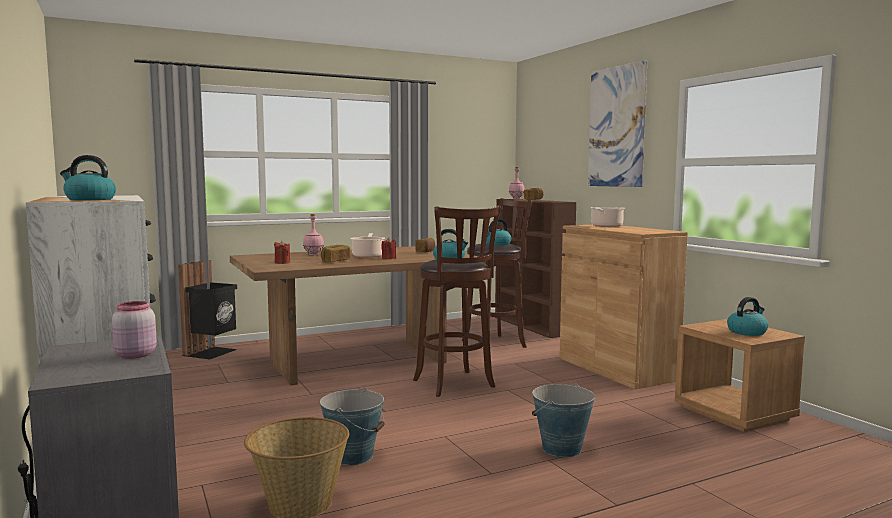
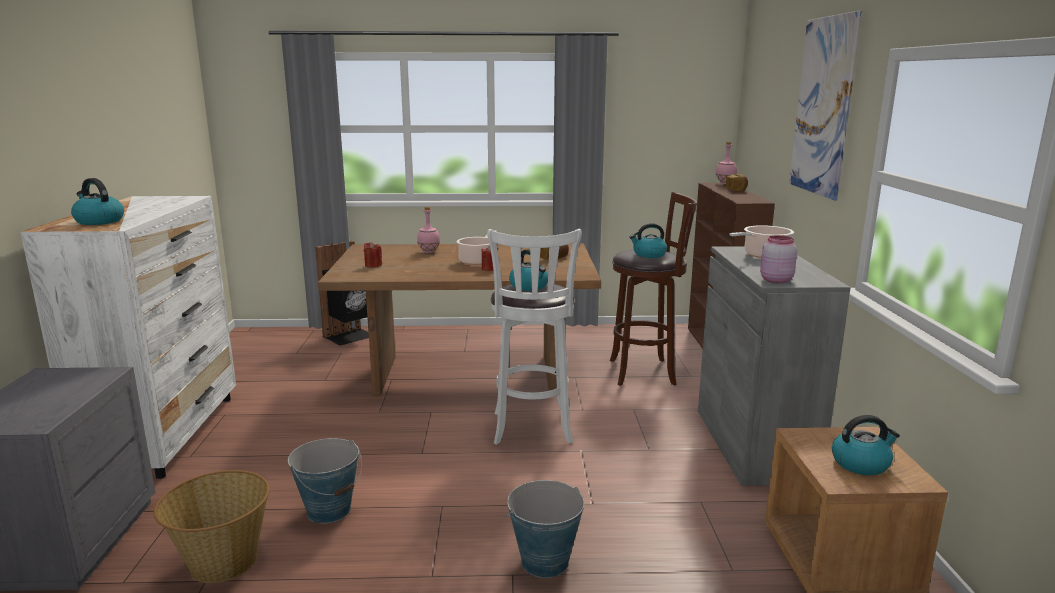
camera: 25 degrees right, 10 degrees up
pink jar [112,301,157,359] -> pink jar moved to [760,235,797,283]
bread [321,245,350,263] -> none
brown stool [413,205,501,397] -> white stool [487,229,582,445]
brown cabinet [559,225,688,389] -> grey cabinet [698,246,851,486]

